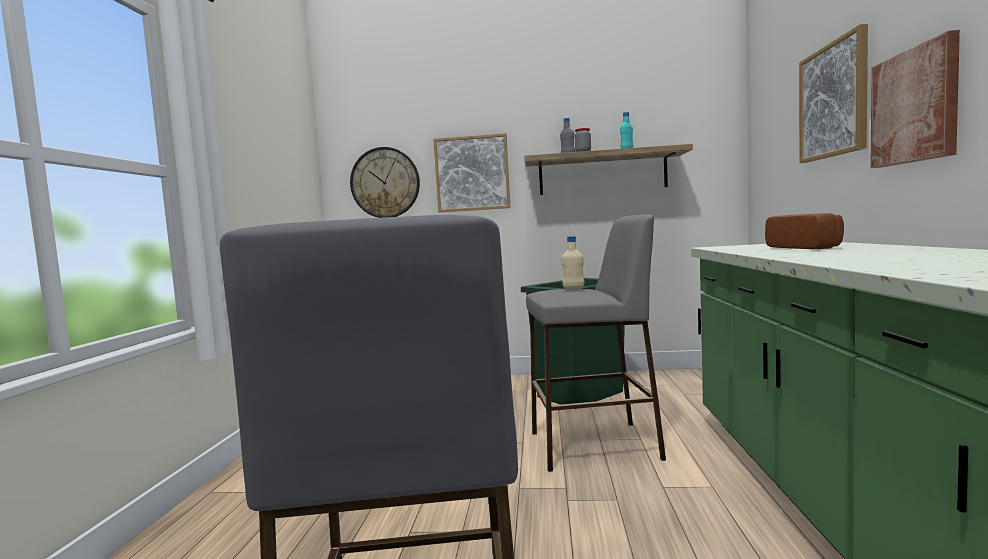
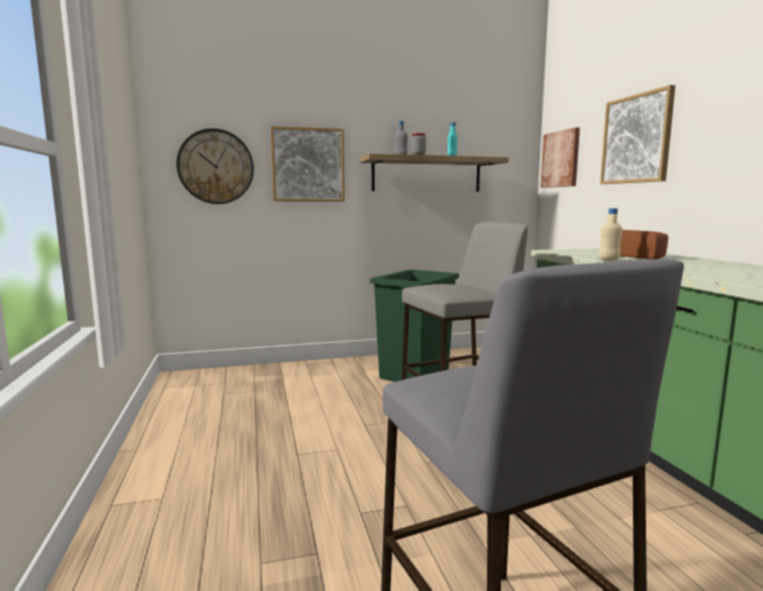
camera: 20 degrees left, 5 degrees up
beige bottle [561,236,584,290] -> beige bottle moved to [599,208,622,260]
picture [870,30,960,168] -> picture moved to [540,127,580,188]

